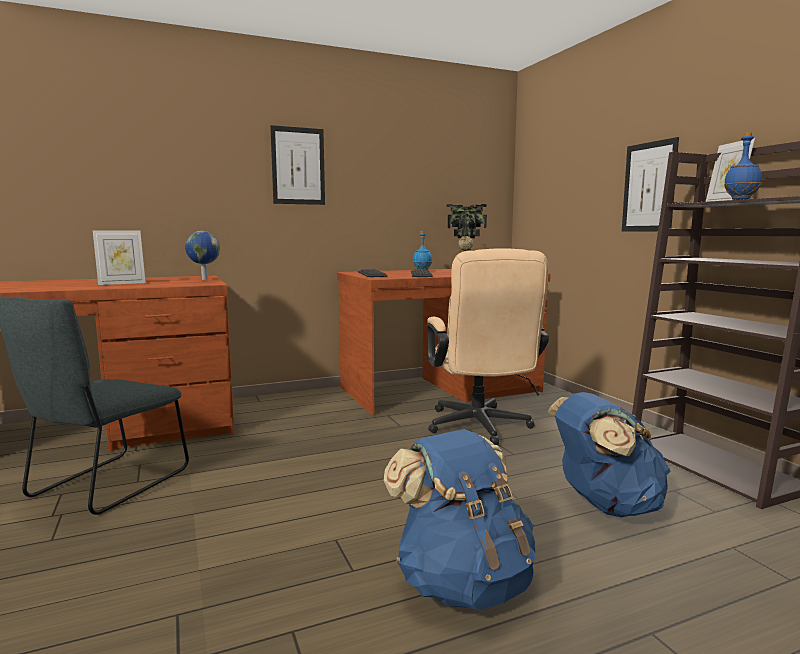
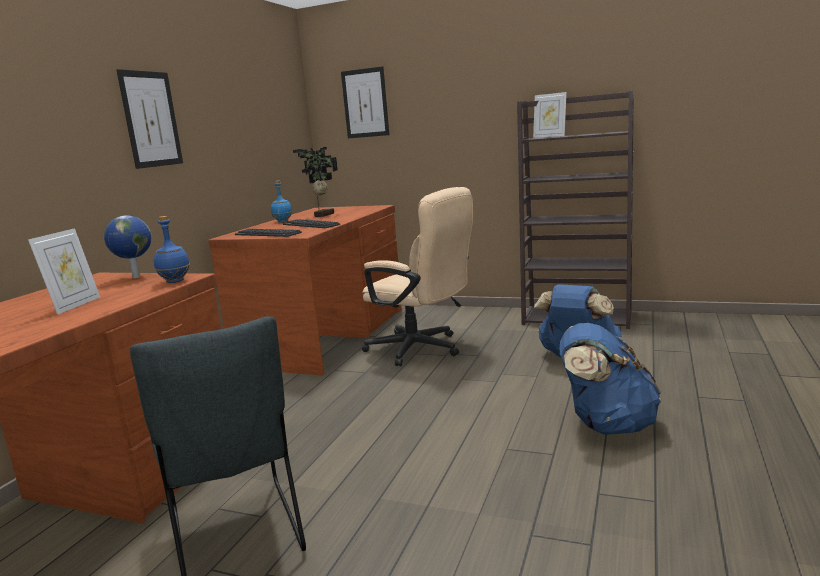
camera: 45 degrees left, 5 degrees up
picture [622,137,679,232] -> picture moved to [341,66,389,138]
blue bottle [724,132,762,200] -> blue bottle moved to [154,216,190,283]

